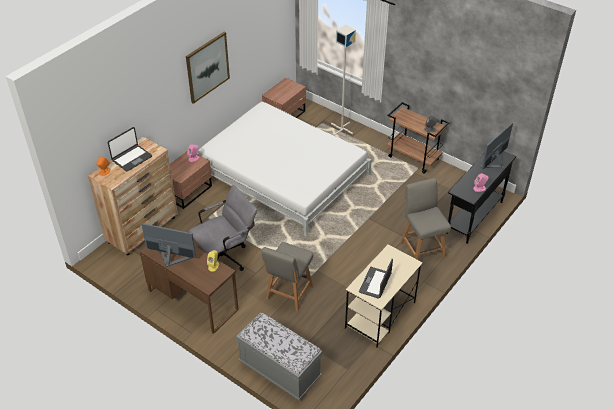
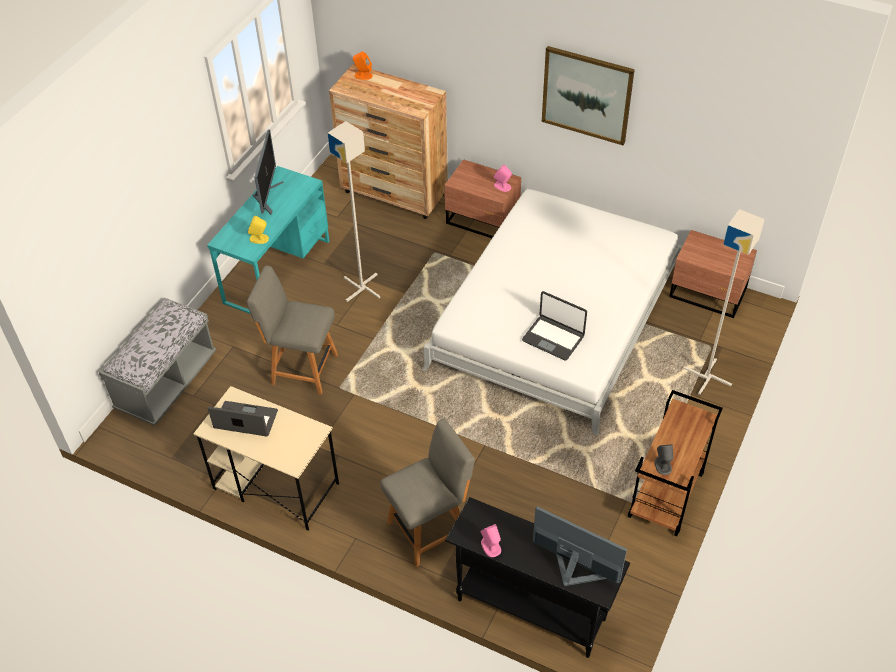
camera: 80 degrees right, 5 degrees up
laptop [108,127,152,171] -> laptop moved to [522,291,587,361]
brown desk [140,246,239,334] -> turquoise desk [207,166,329,314]
grey office chair [189,185,257,271] -> grey floor lamp [328,121,380,302]

